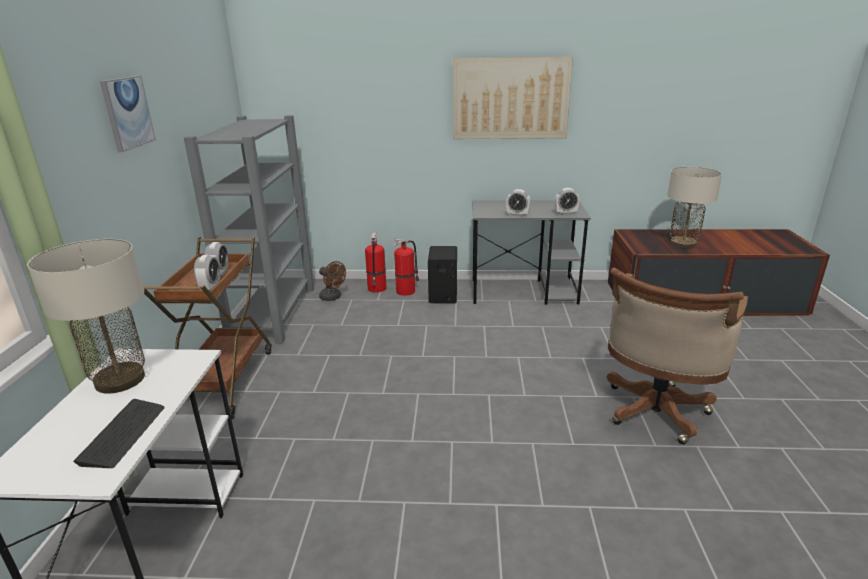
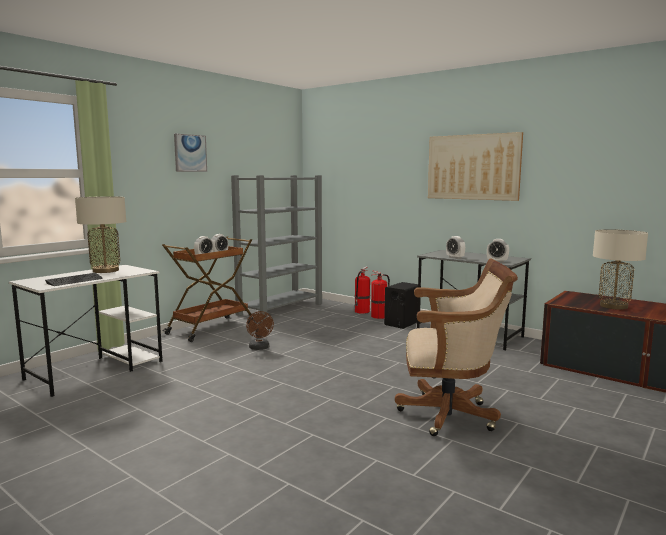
camera: 35 degrees right, 15 degrees down
brown fan [319,261,346,301] -> brown fan moved to [246,311,274,350]
office chair [607,268,748,444] -> office chair turned 150 degrees counterclockwise [395,259,518,436]

